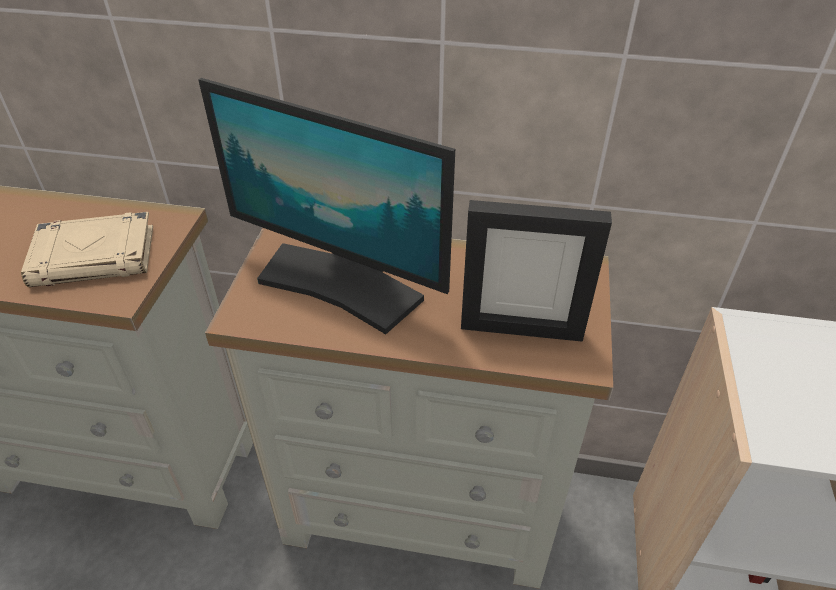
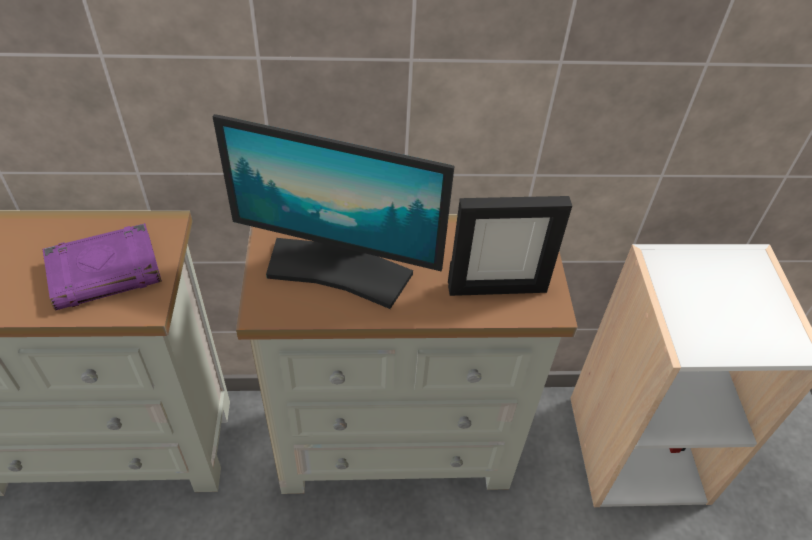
camera: 15 degrees left, 5 degrees up
beige book [21,212,153,287] -> purple book [43,223,162,311]

